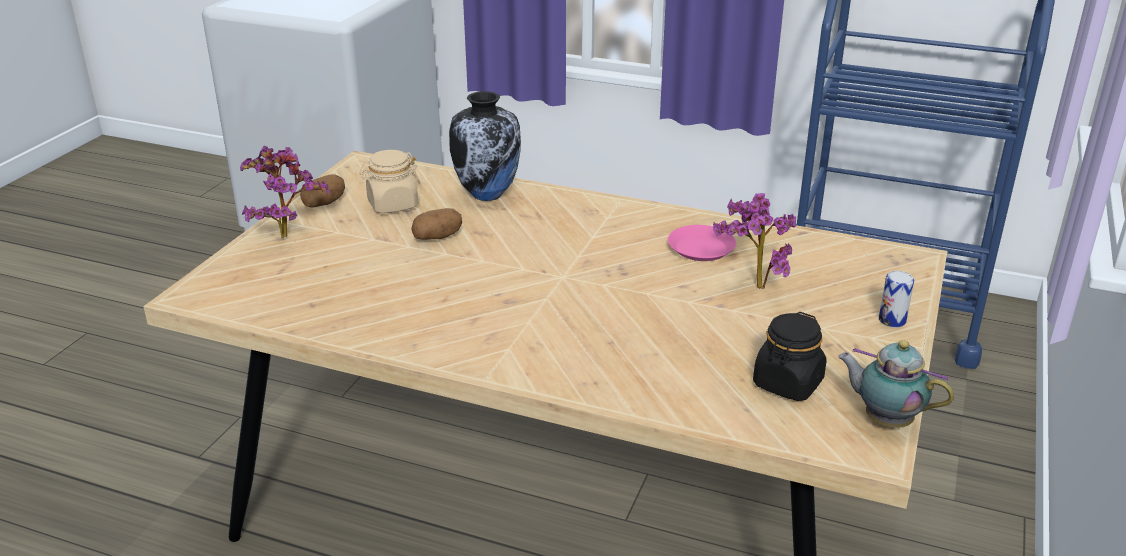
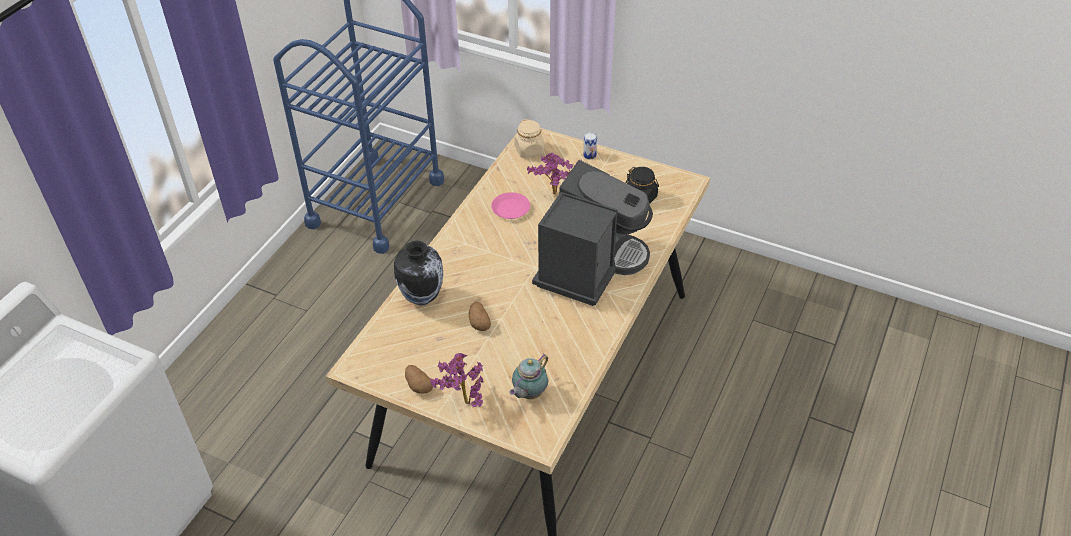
camera: 85 degrees left, 15 degrees up
beige jar [359,150,420,213] -> beige jar moved to [514,119,545,158]
teapot [838,340,954,428] -> teapot moved to [509,353,548,399]
none -> coffee machine [532,160,653,306]

